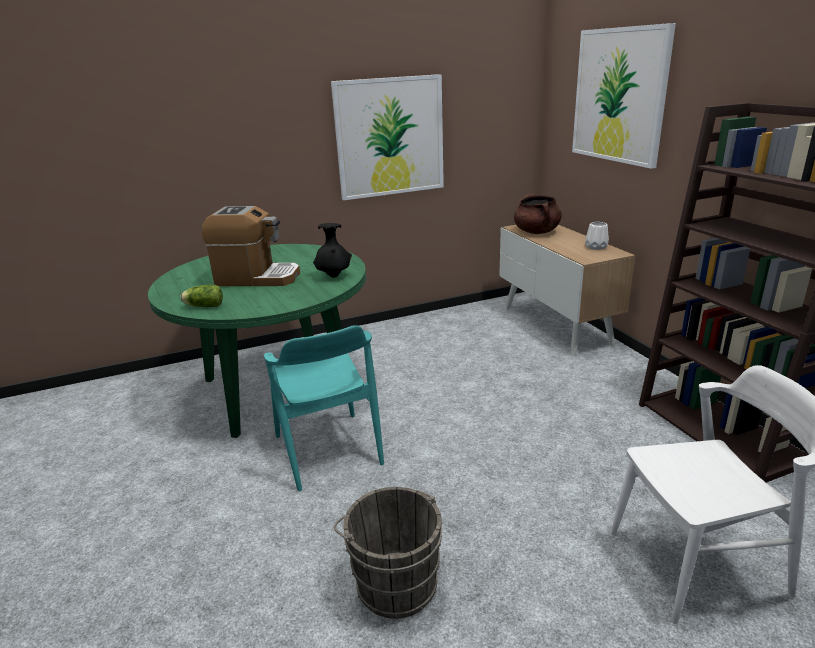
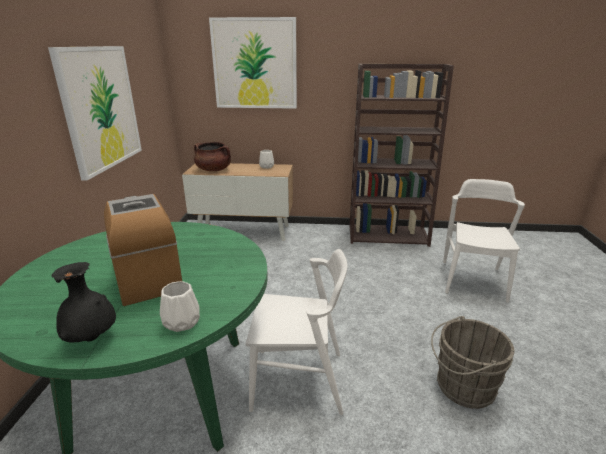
camera: 65 degrees left, 0 degrees up
lettuce [180,285,223,307] -> white vase [160,281,200,332]
coffee machine [202,206,300,286] -> coffee machine turned 60 degrees counterclockwise [104,194,182,306]
turquoise chair [264,325,384,491] -> white chair [246,249,347,415]
black vase [313,223,352,278] -> black vase moved to [51,262,116,342]

